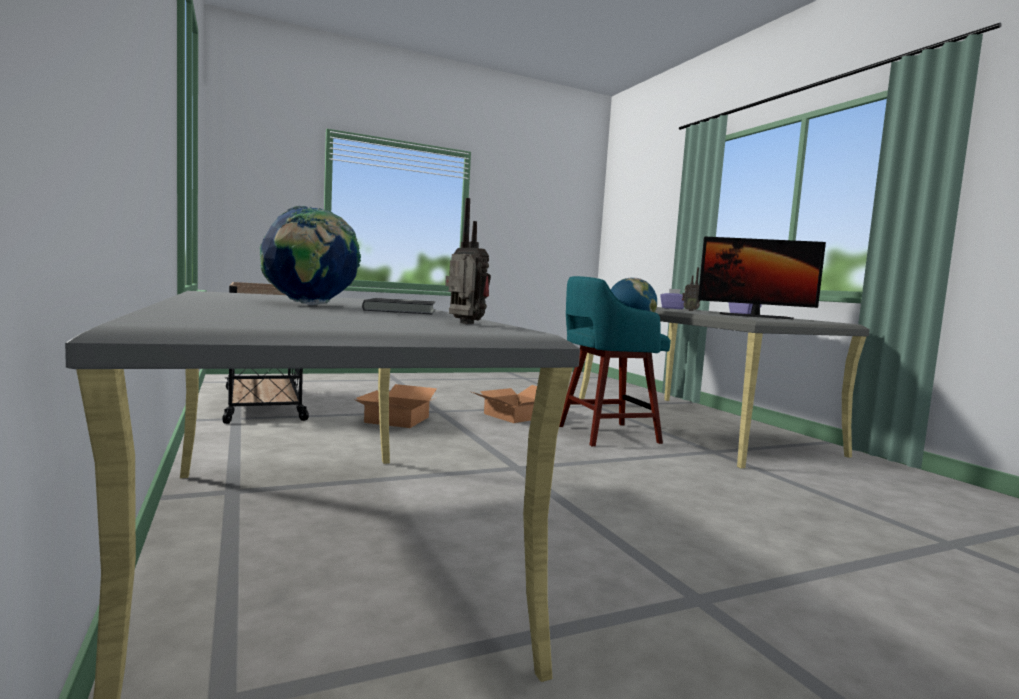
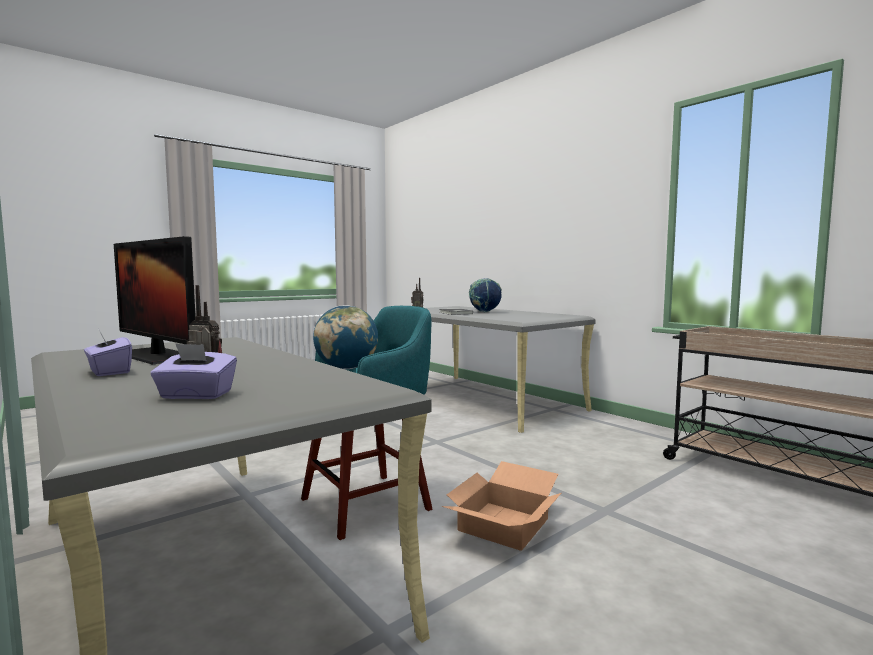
camera: 165 degrees right, 0 degrees up
cardboard box [356,384,437,428] -> none
monitor [698,237,826,319] -> monitor turned 135 degrees counterclockwise [114,236,196,364]

